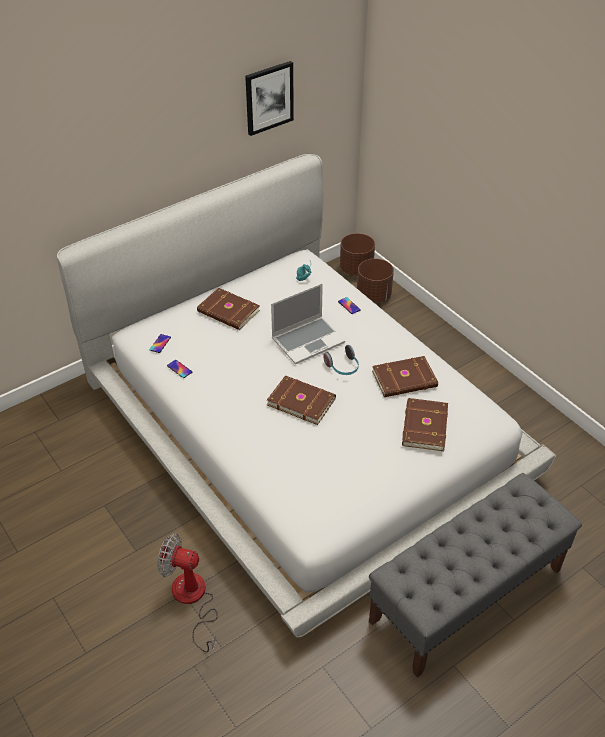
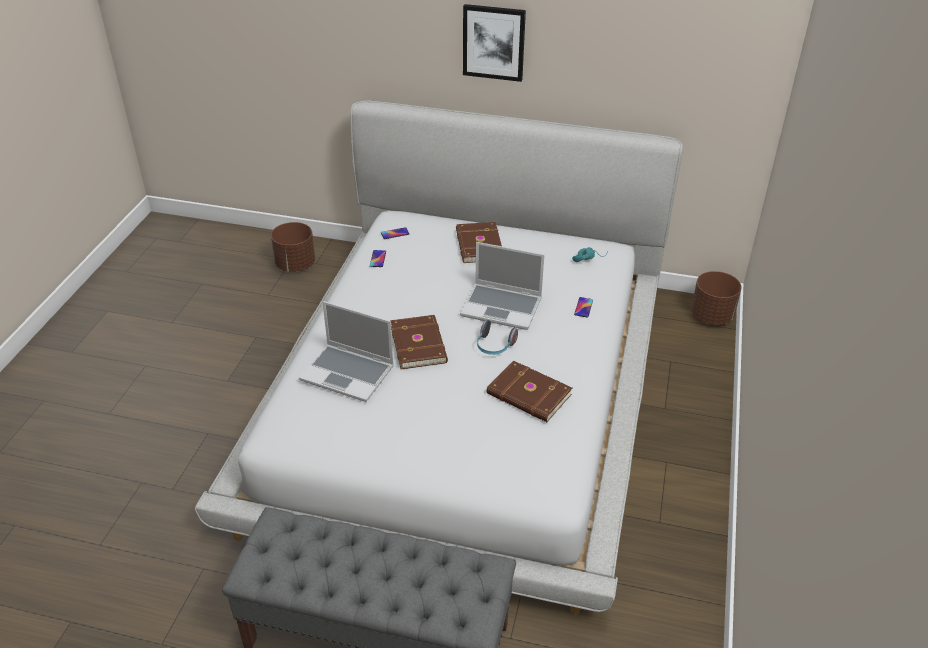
camera: 50 degrees right, 5 degrees down
fan [158,533,218,652] -> none
picture [245,61,294,136] -> picture moved to [463,4,526,82]
brown planter [357,258,394,303] -> brown planter moved to [271,222,315,272]
brown book [402,398,448,451] -> none
none -> laptop [299,301,394,402]

